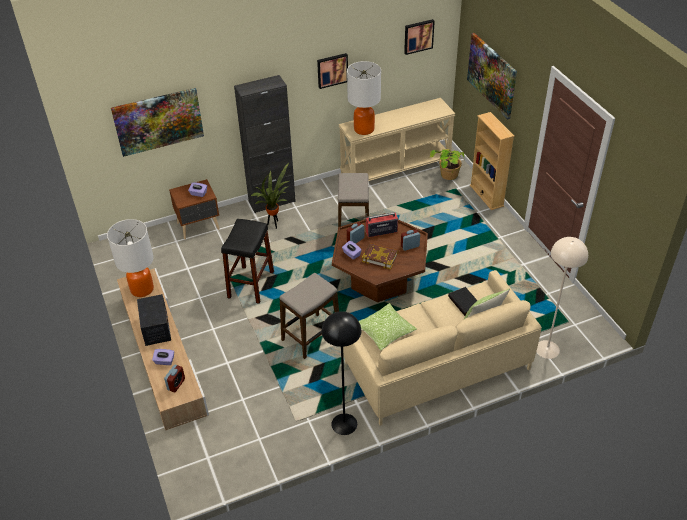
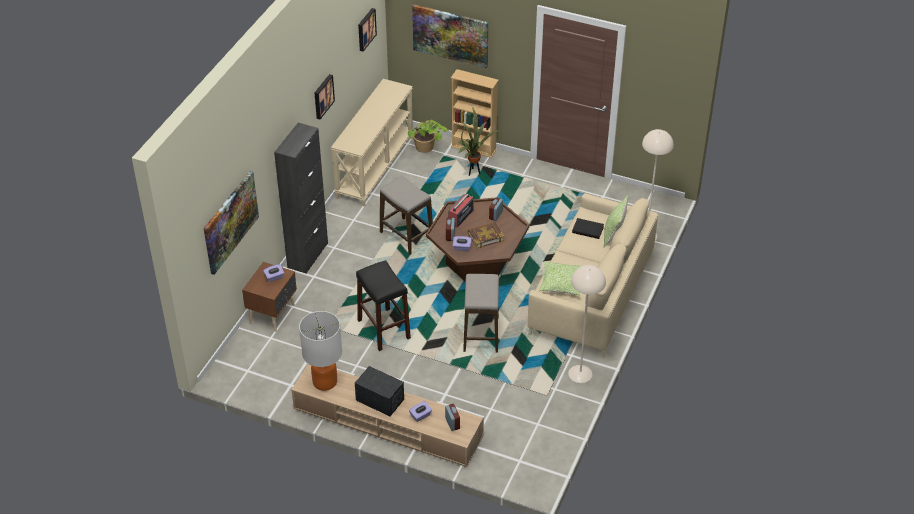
camera: 45 degrees left, 0 degrees up
potted plant [251,163,289,229] -> potted plant moved to [458,107,499,176]
black floor lamp [322,311,361,435] -> beige floor lamp [568,265,606,383]
table lamp [347,61,381,135] -> none

